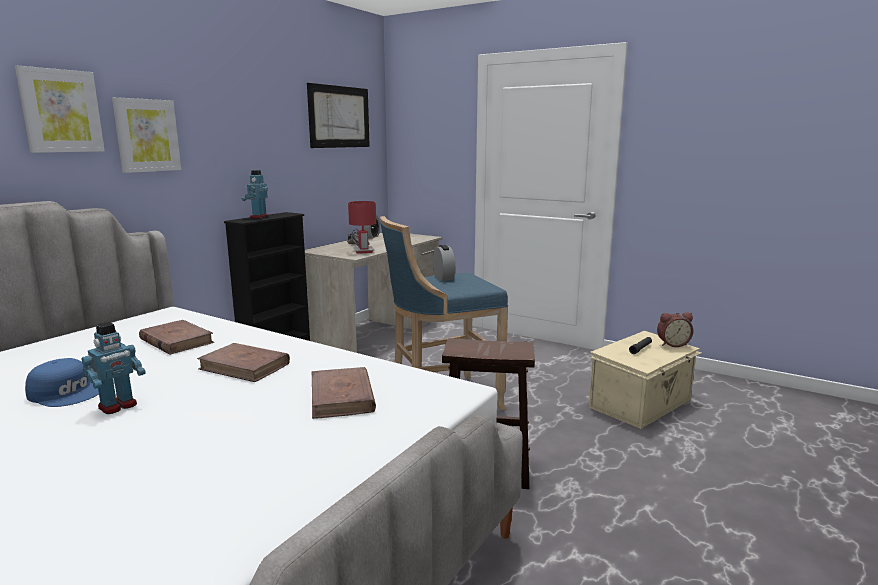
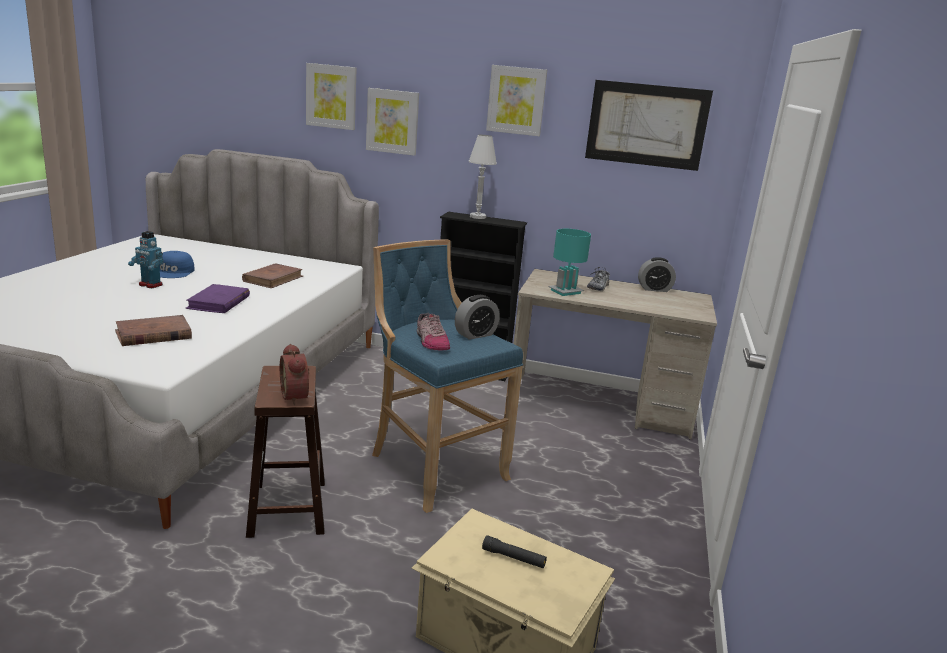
camera: 70 degrees right, 5 degrees up
brown book [197,343,290,382] -> purple book [186,284,250,313]
toy robot [242,170,268,218] -> white table lamp [468,135,497,219]
red table lamp [348,201,376,254] -> turquoise table lamp [548,229,591,296]
alarm clock [657,312,693,347] -> alarm clock moved to [280,344,309,405]
none -> shoe [417,313,450,350]
none -> picture [486,65,547,136]

